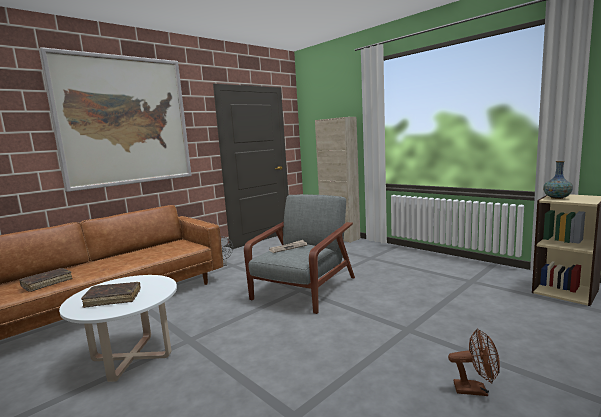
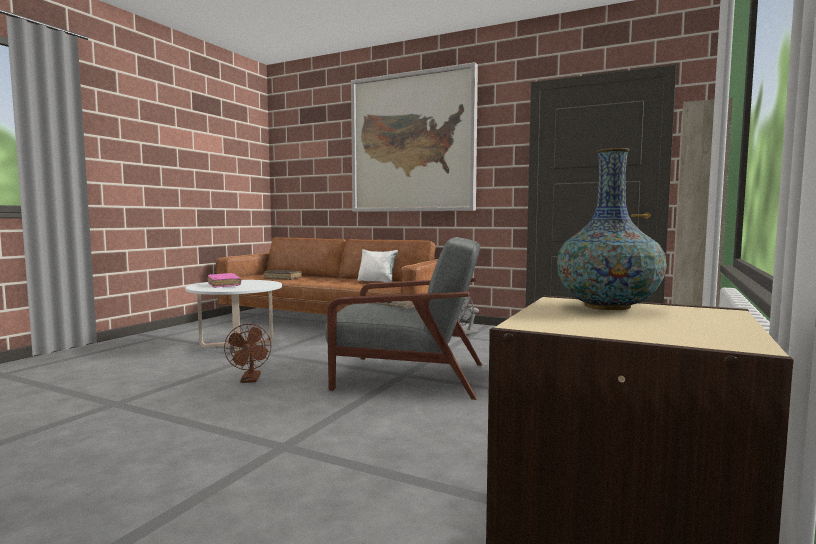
camera: 70 degrees right, 5 degrees down
brown book [81,282,141,308] -> pink book [207,273,241,288]
brown fan [448,329,500,396] -> brown fan moved to [224,324,272,383]
none -> white pillow [358,249,398,282]

